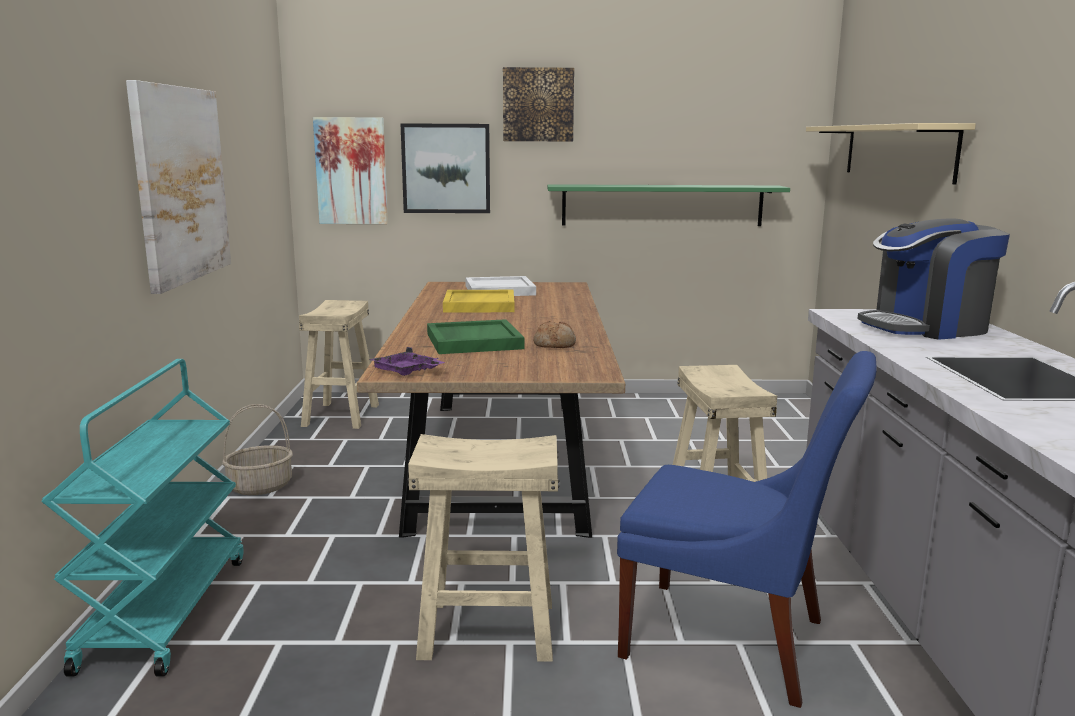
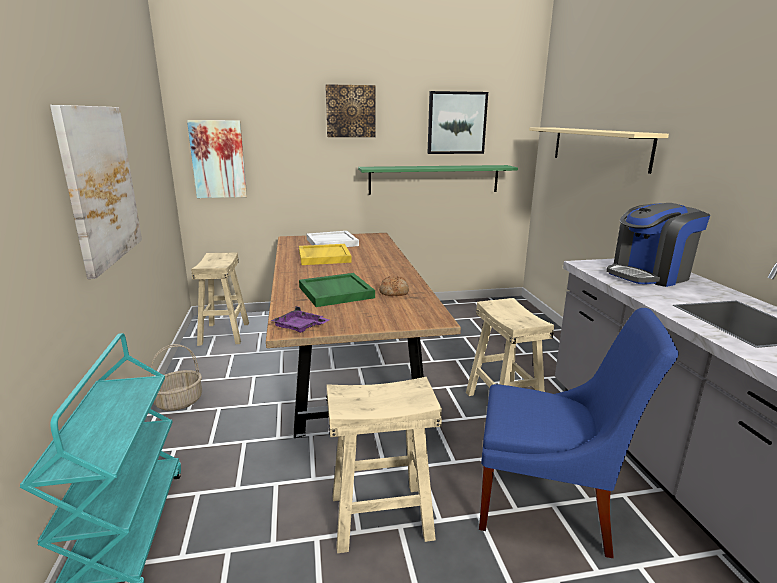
camera: 10 degrees left, 5 degrees up
picture [400,123,490,213] -> picture moved to [427,91,488,154]

